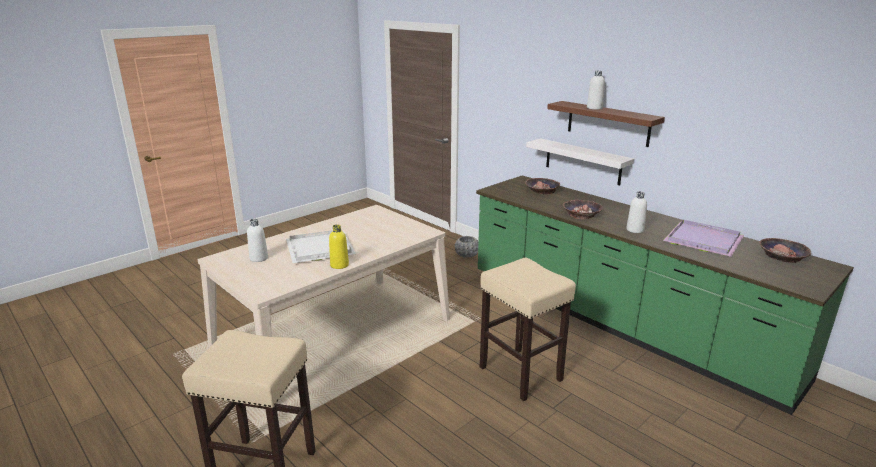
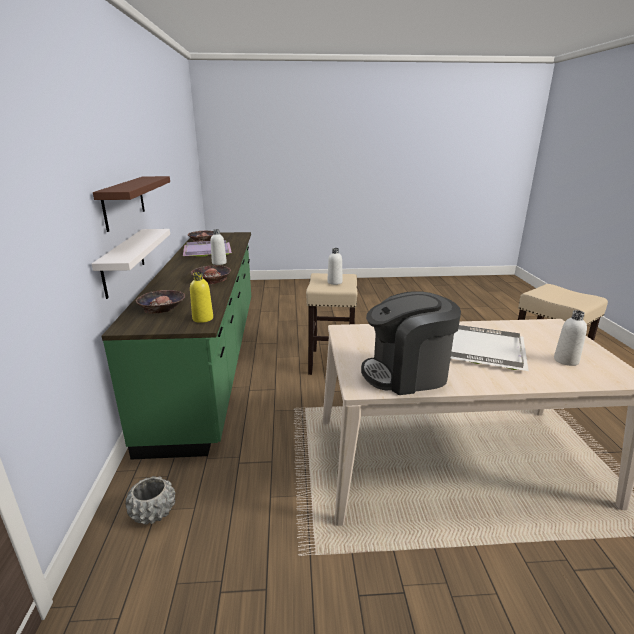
camera: 140 degrees left, 0 degrees up
yellow bottle [329,225,349,269] -> yellow bottle moved to [190,272,213,323]
white bottle [587,71,605,110] -> white bottle moved to [327,248,342,285]
none -> coffee machine [361,291,461,395]

